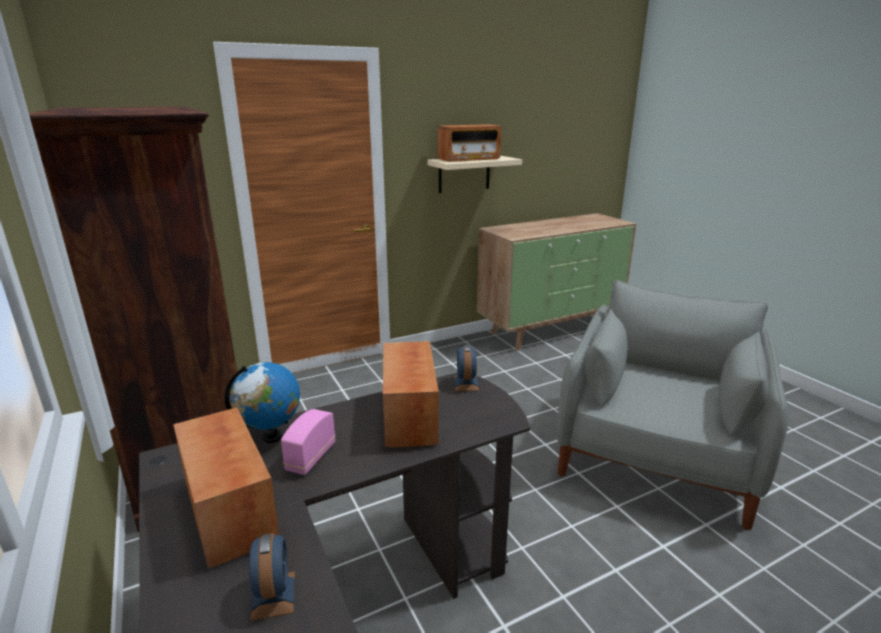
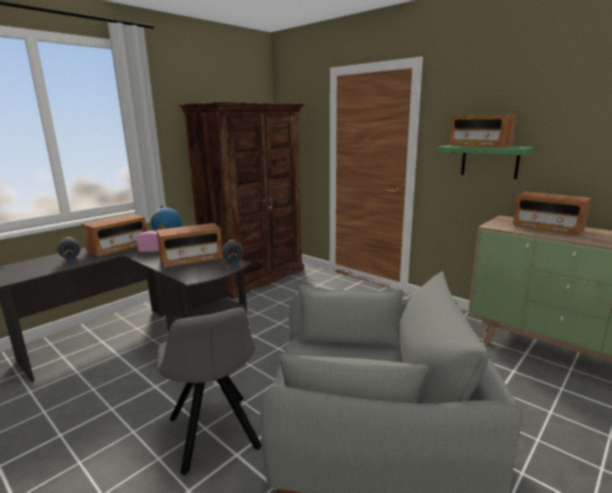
camera: 70 degrees right, 5 degrees down
beige shelf [427,156,522,193] -> green shelf [437,145,535,179]
none -> grey chair [157,307,262,475]
none -> radio [513,192,591,236]

